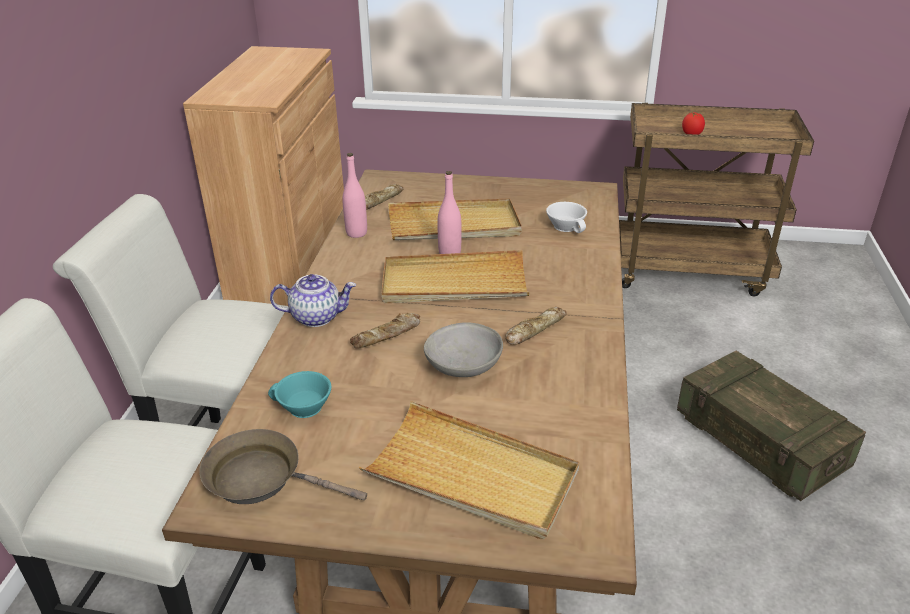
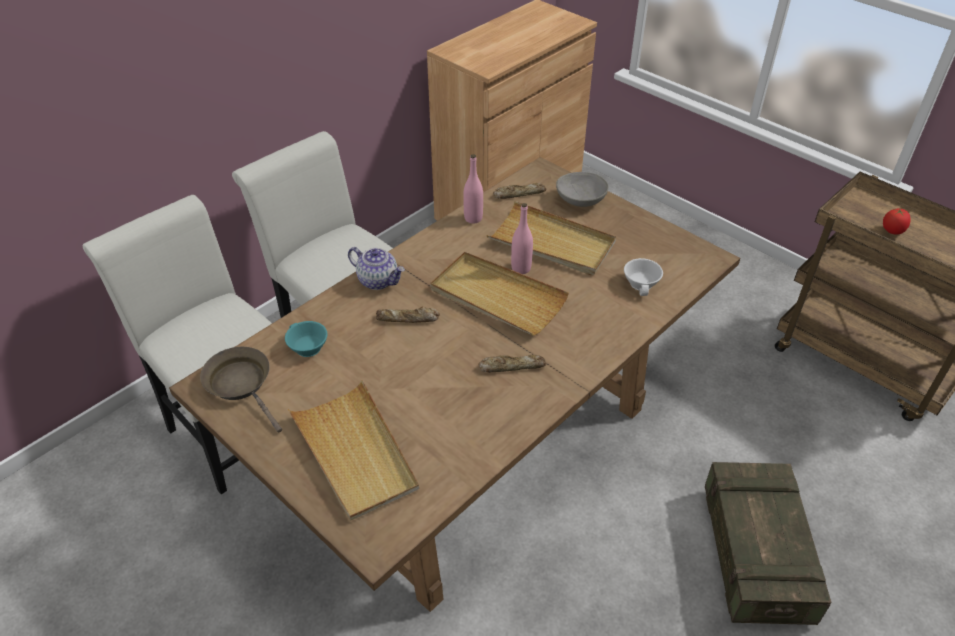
camera: 35 degrees right, 10 degrees up
grey bowl [424,322,503,377] -> grey bowl moved to [556,172,609,207]

